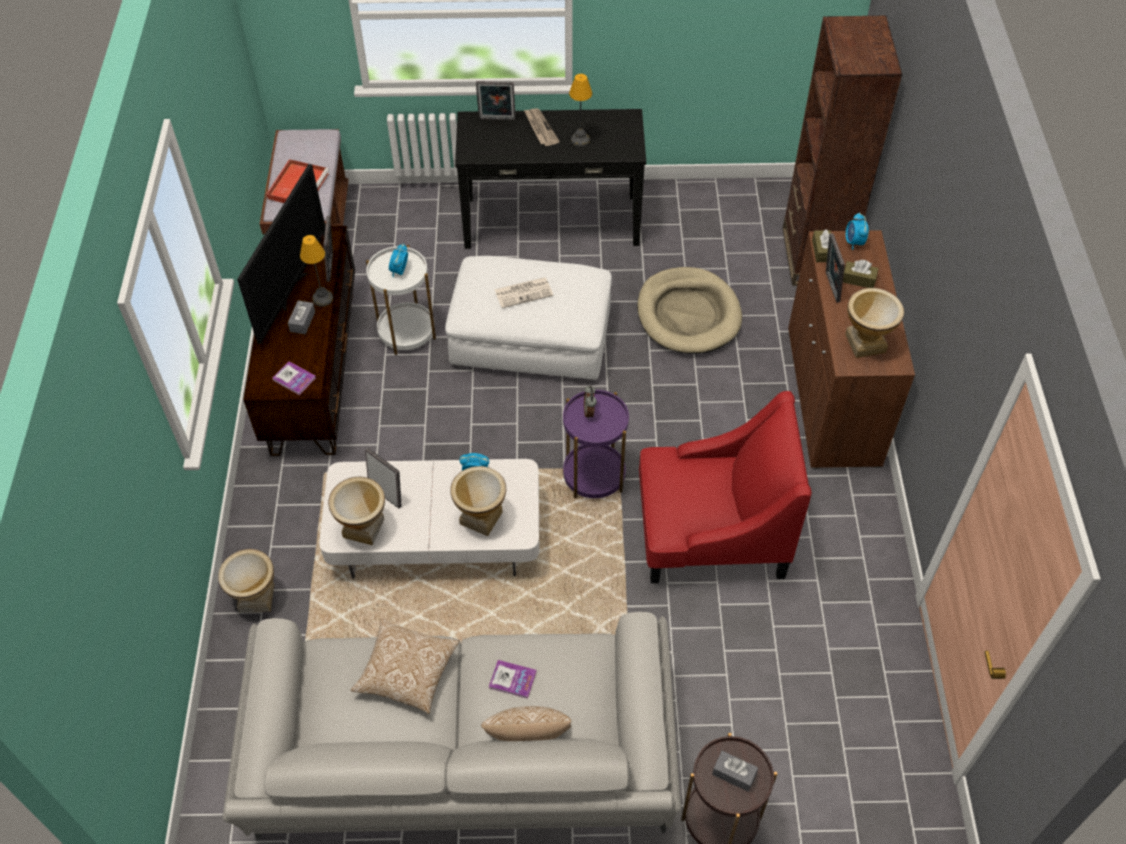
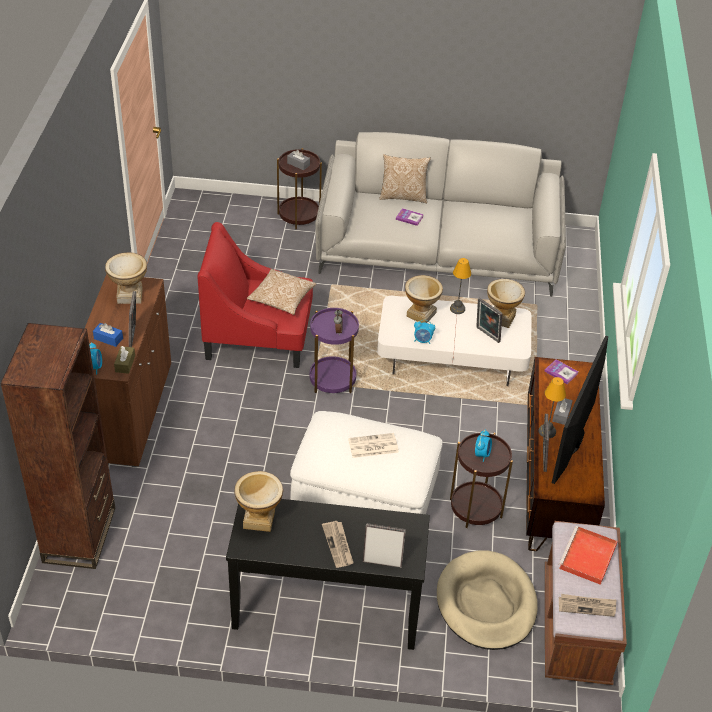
camera: 175 degrees left, 10 degrees down
vase [218,549,274,612] -> vase moved to [234,471,283,532]
pillow [350,619,459,714] -> pillow moved to [247,269,316,315]
white side table [366,245,436,355] -> brown side table [450,433,513,528]
table lamp [569,74,592,147] -> table lamp moved to [450,258,471,314]
beige dog bed [637,267,742,354] -> beige dog bed moved to [437,550,538,650]
brown tissue box [843,260,878,288] -> blue tissue box [93,323,123,347]
none -> newspaper [559,594,616,617]

